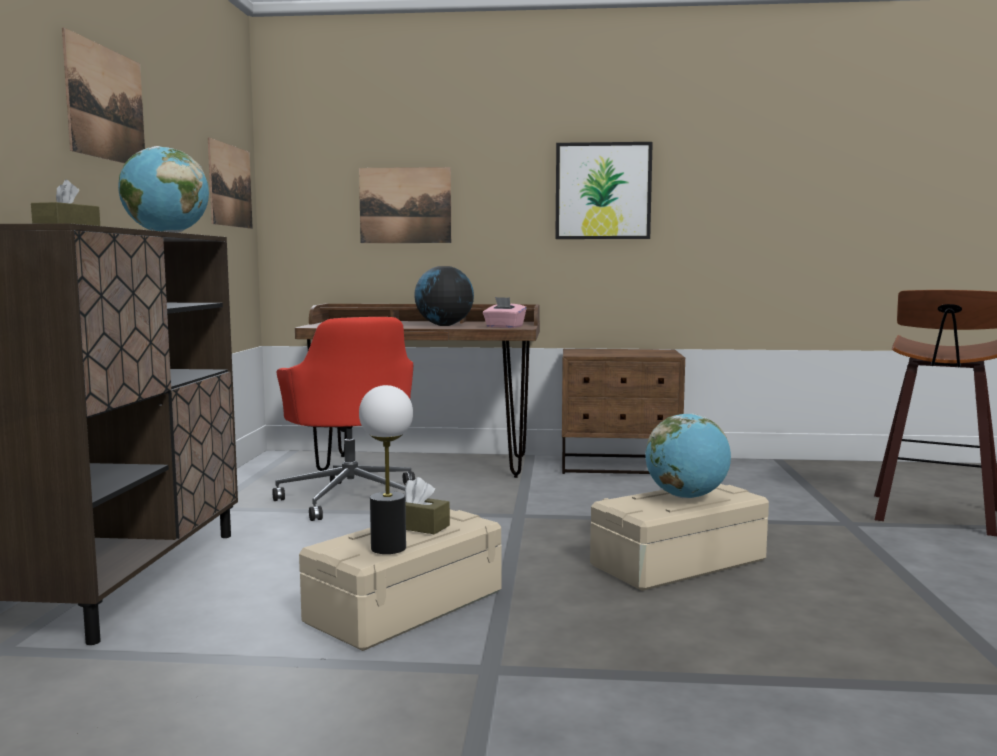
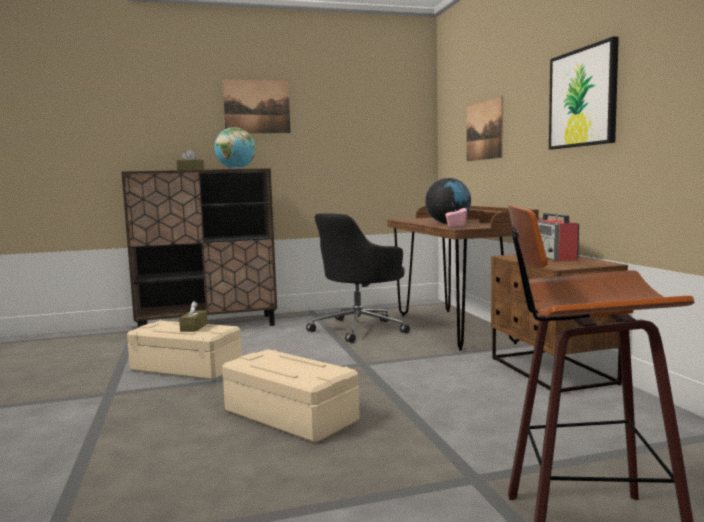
camera: 70 degrees right, 0 degrees up
picture [208,137,253,229] -> none
red office chair [272,317,415,521] -> black office chair [306,213,410,343]
table lamp [359,385,413,554] -> none
globe [645,413,731,498] -> none
none -> radio [537,213,579,262]

